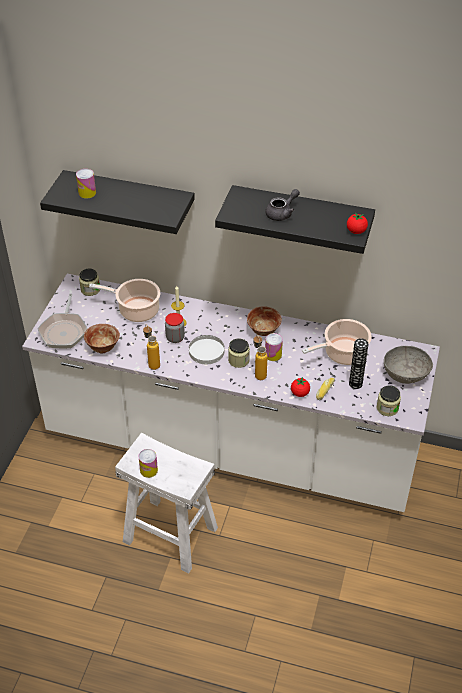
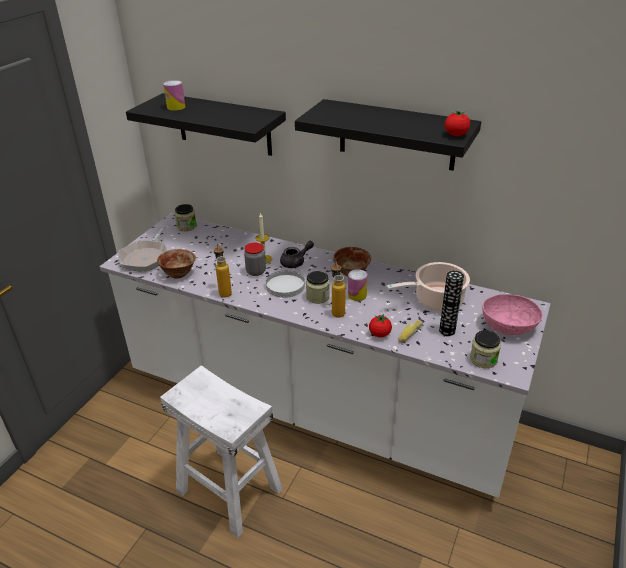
camera: 10 degrees right, 10 degrees down
cooking pot [89,279,160,322] -> none
can [139,449,158,478] -> none
grey teapot [265,189,300,221] -> grey teapot moved to [280,241,314,268]
grey bowl [384,346,433,384] -> pink bowl [482,294,543,335]

